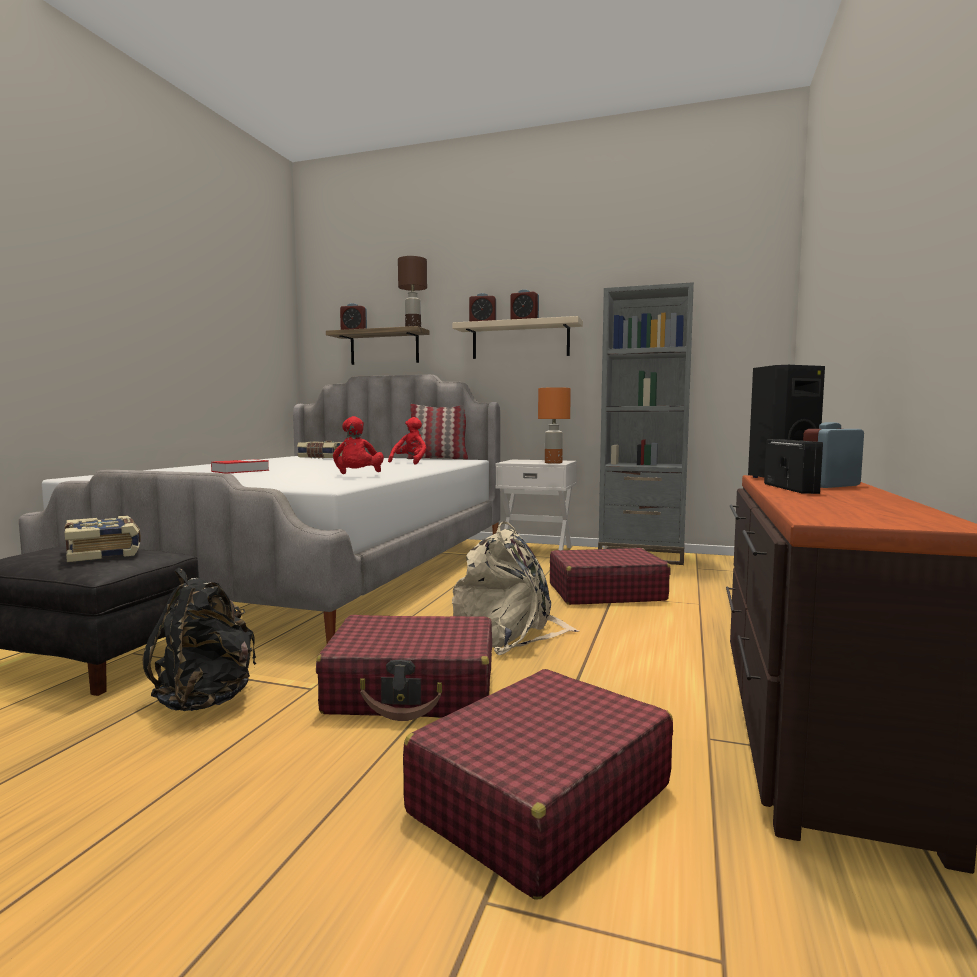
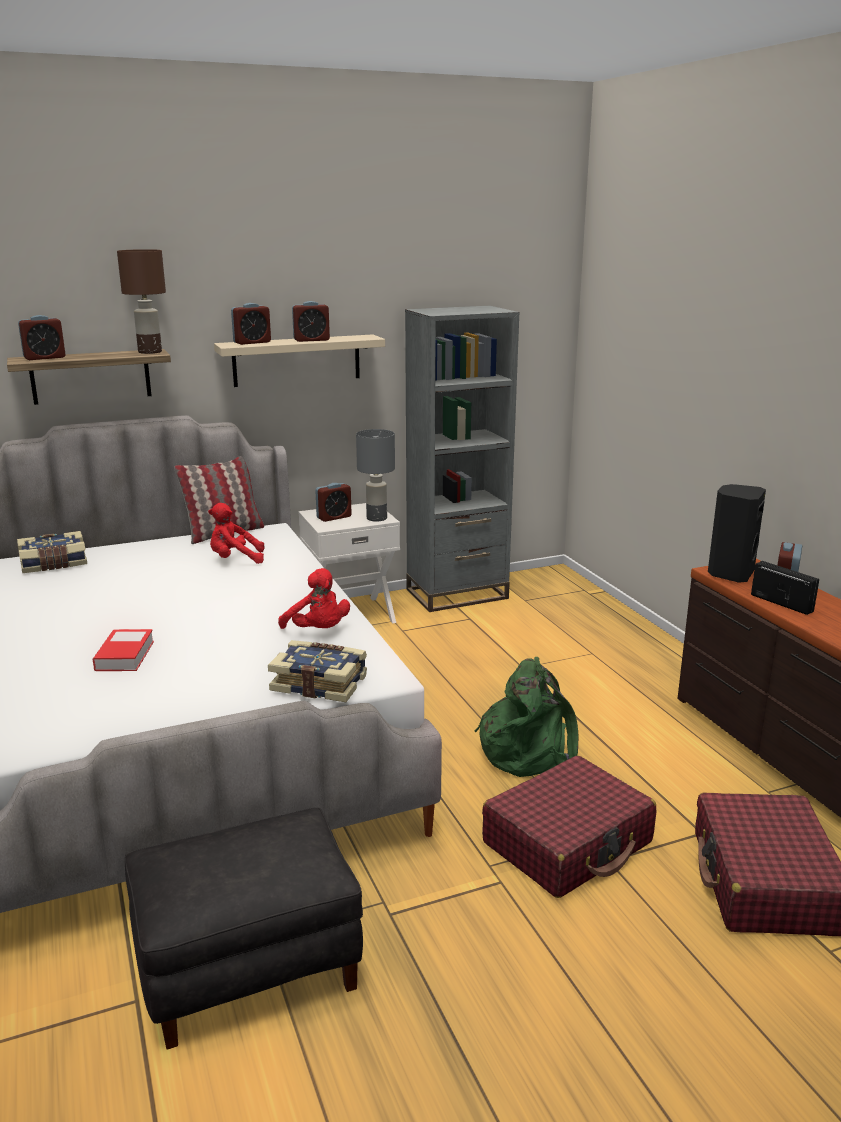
camera: 40 degrees left, 15 degrees up
book [65,516,141,562] -> book moved to [268,640,367,702]
black backpack [142,568,256,711] -> none
red plush toy [388,417,427,465] -> red plush toy turned 75 degrees counterclockwise [208,503,264,564]
beige backpack [452,522,579,655] -> green backpack [475,657,578,777]
orange table lamp [538,387,571,464] -> grey table lamp [356,429,395,522]
red suitcase [550,548,670,605] -> none
none -> alarm clock [315,483,352,522]

